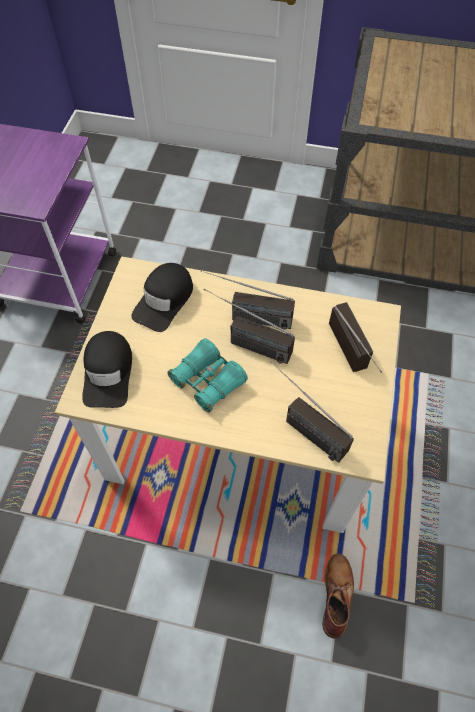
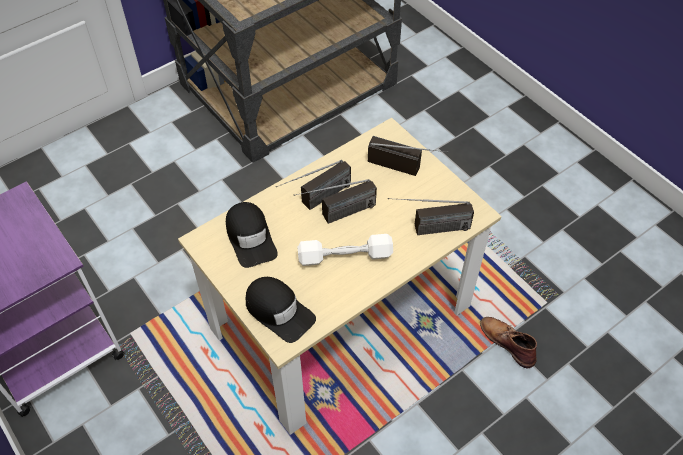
camera: 50 degrees left, 5 degrees down
turquoise binoculars [167,338,248,412] -> white dumbbell [298,234,393,266]

